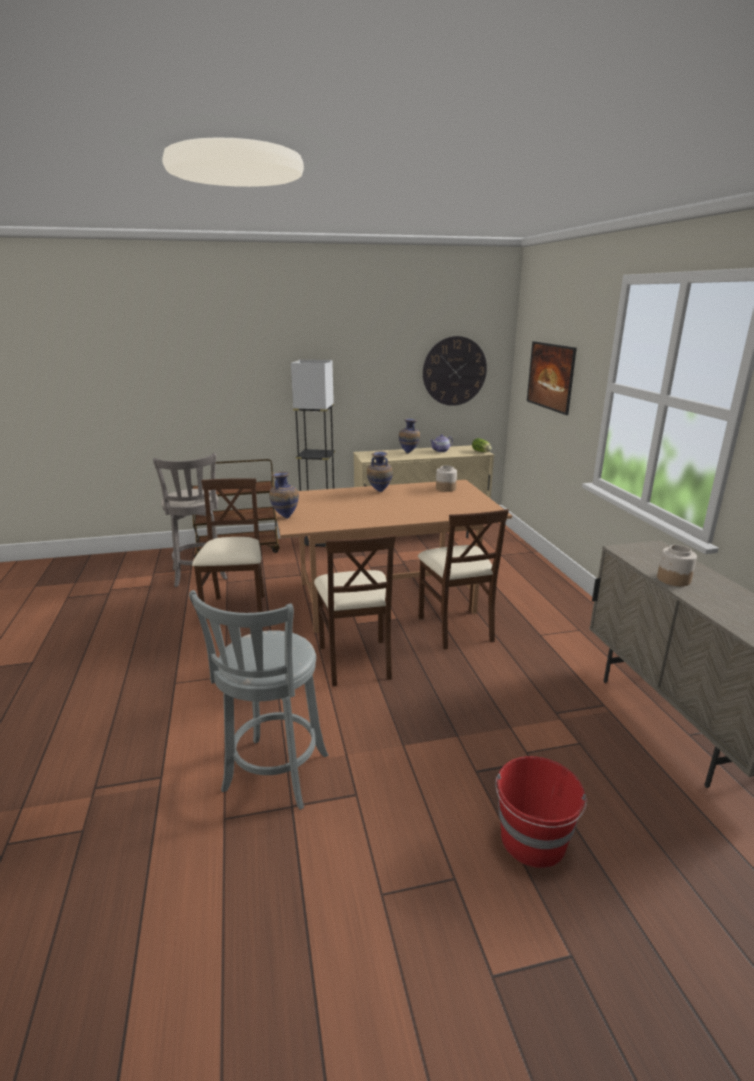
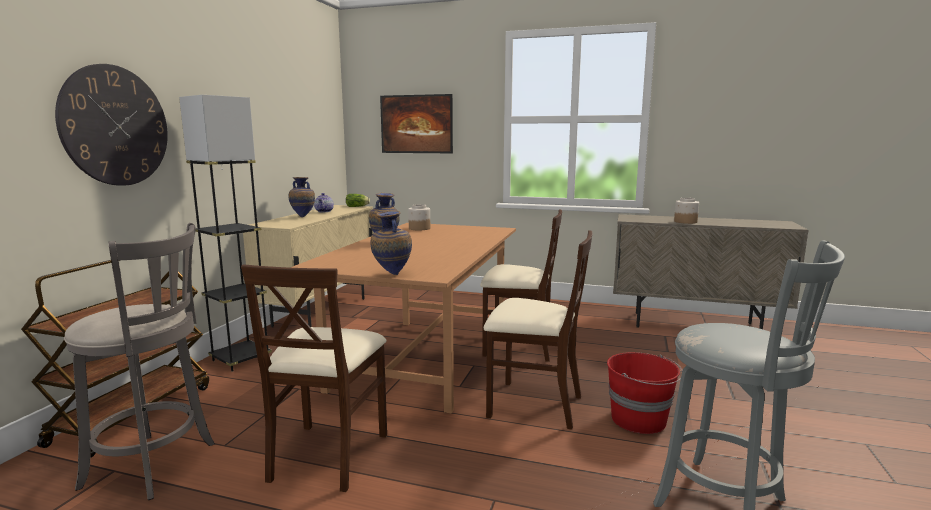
camera: 60 degrees left, 10 degrees down
beige chair [192,478,265,621] -> beige chair turned 105 degrees counterclockwise [241,264,387,492]
wall clock [423,336,487,406] -> wall clock moved to [55,64,168,186]
red bucket [495,756,587,868] -> red bucket moved to [607,352,683,434]

